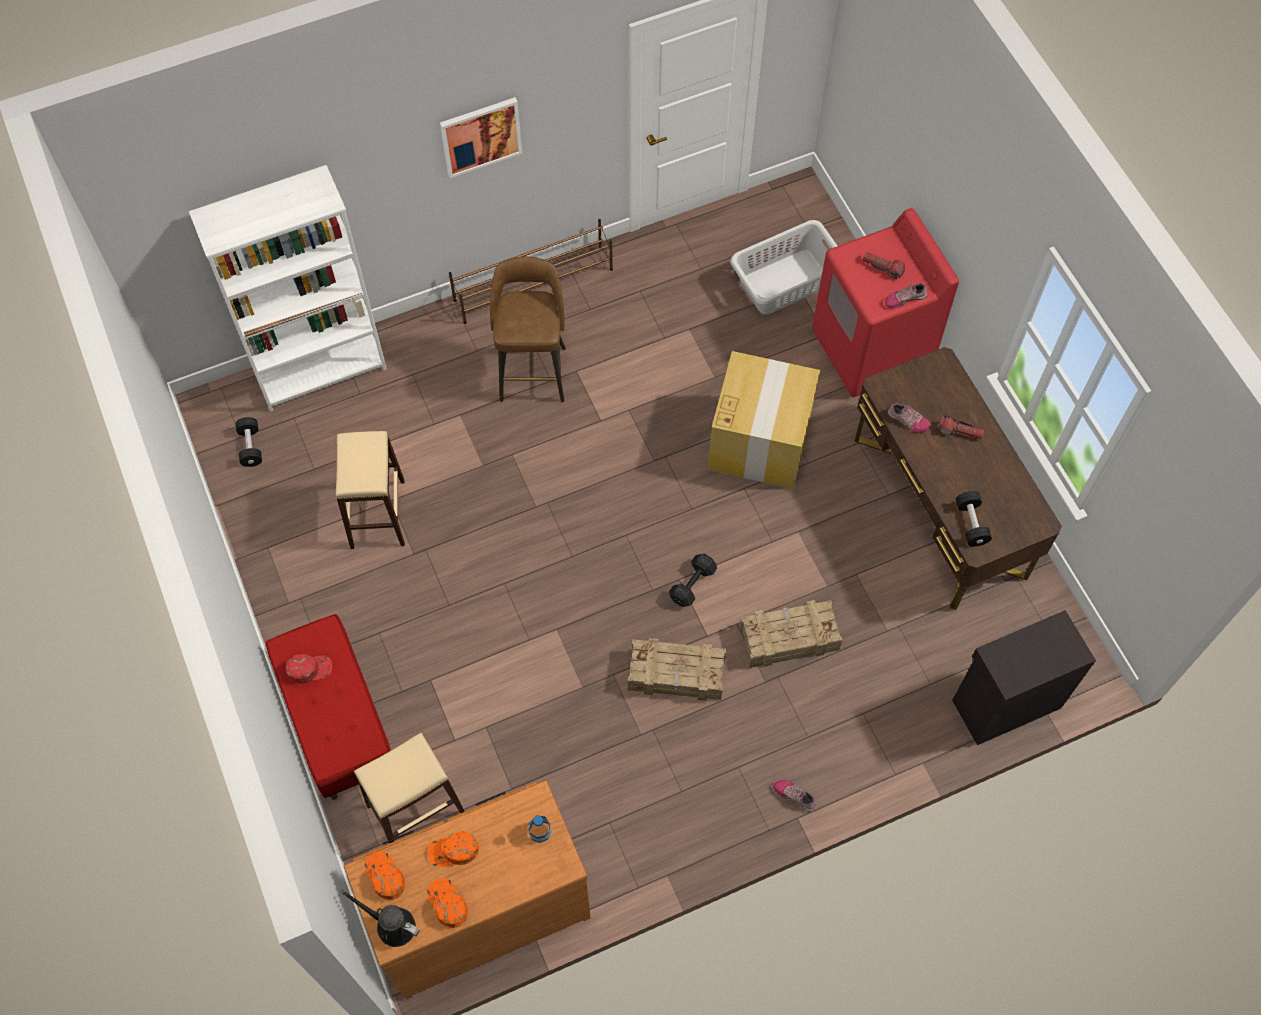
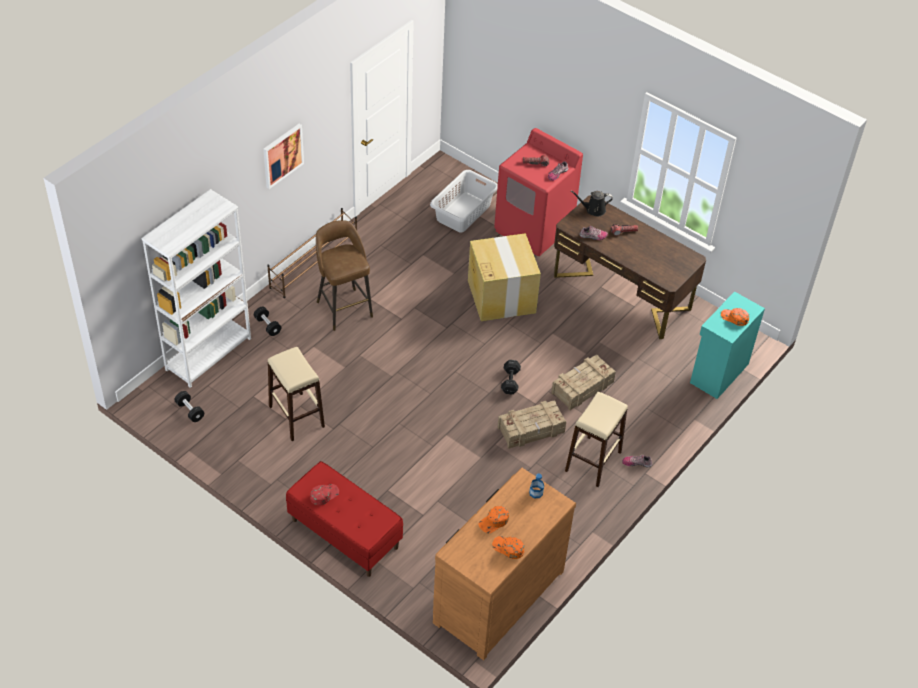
camera: 30 degrees left, 15 degrees down
black watering can [341,890,420,947] -> black watering can moved to [571,191,613,216]
beige stool [354,733,465,843] -> beige stool moved to [565,392,628,487]
orange cap [364,851,405,900] -> orange cap moved to [721,308,749,326]
black cabinet [952,610,1096,745] -> turquoise cabinet [690,291,765,399]
black dumbbell [956,491,992,546] -> black dumbbell moved to [254,307,281,336]

